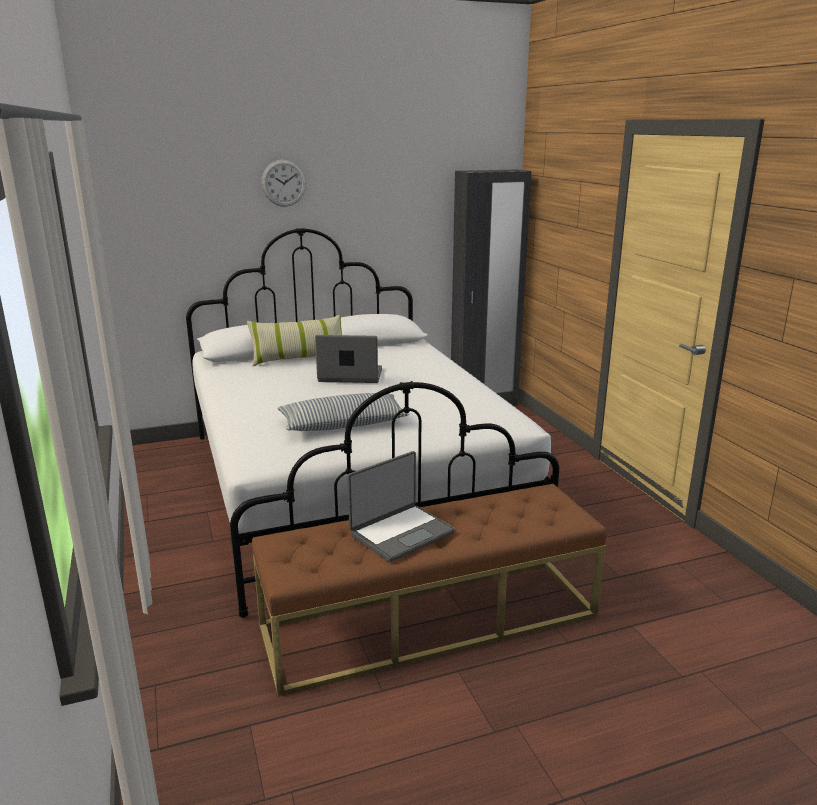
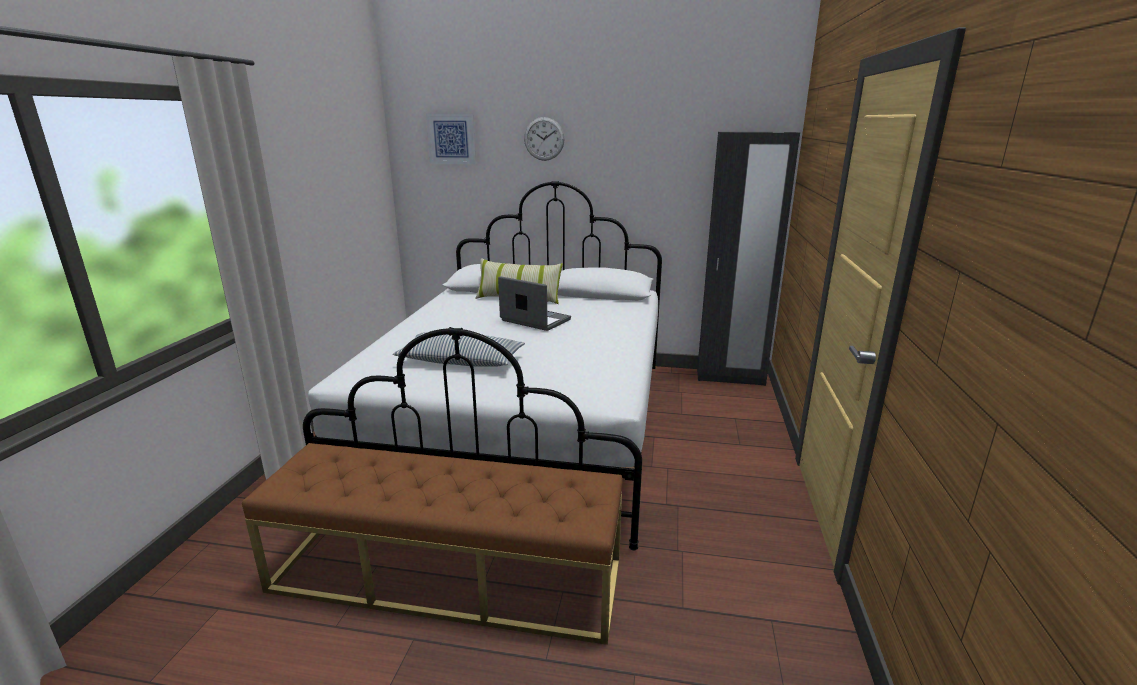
camera: 30 degrees right, 0 degrees up
laptop [347,451,455,562] -> none
none -> picture [426,113,476,164]

